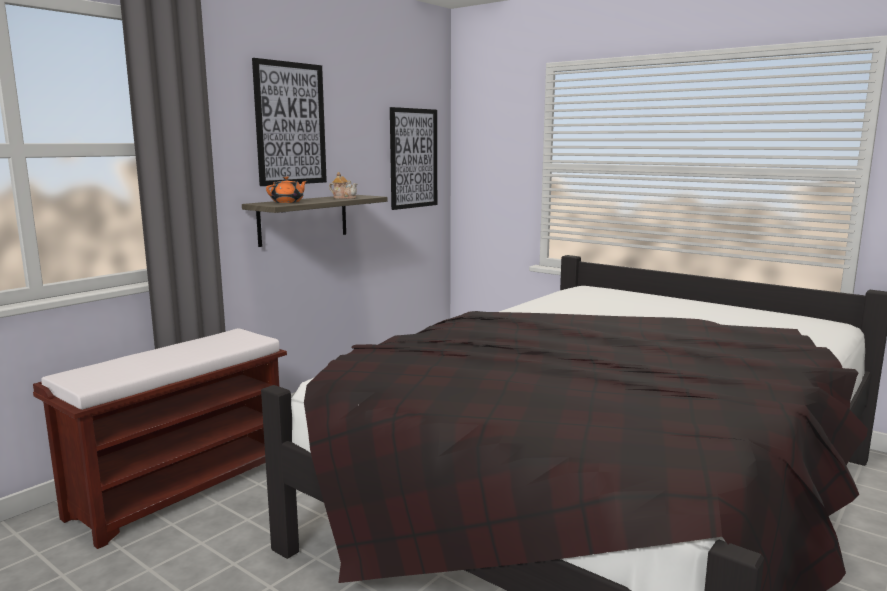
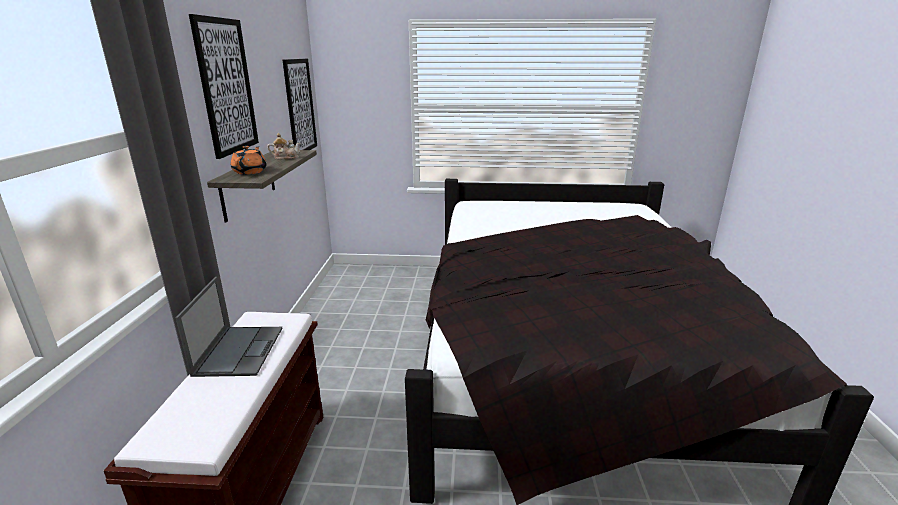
camera: 35 degrees left, 10 degrees up
none -> laptop [175,277,282,377]

